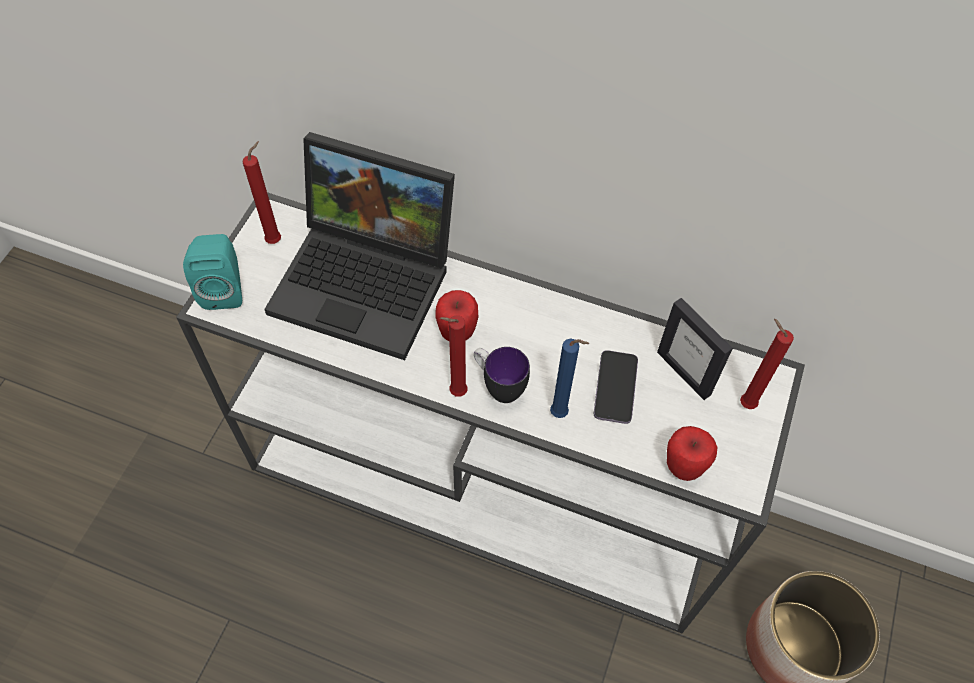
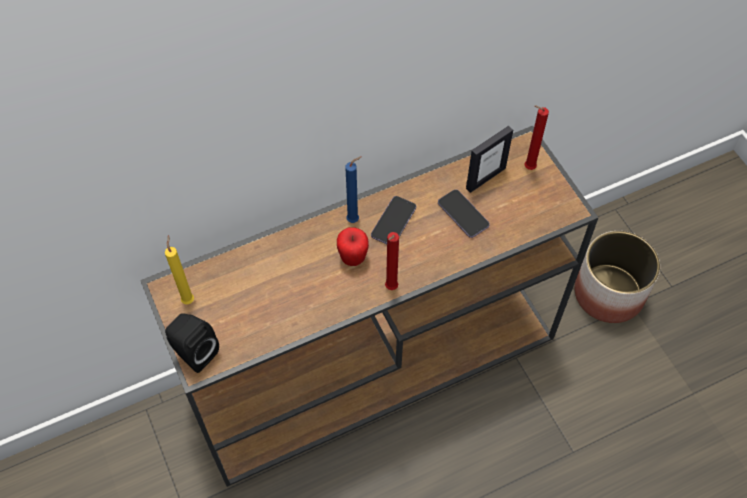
camera: 45 degrees left, 0 degrees up
white console table [176,192,805,633] -> brown console table [140,126,599,487]
turquoise speaker [183,234,242,310] -> black speaker [165,313,219,373]
red candle [243,141,281,244] -> yellow candle [165,235,194,304]
laptop [264,132,455,360] -> none
mug [474,347,530,403] -> none
blue candle [550,338,589,418] -> blue candle moved to [345,156,362,223]
picture frame [657,298,733,400] -> picture frame turned 45 degrees counterclockwise [466,126,513,193]
apple [667,426,717,481] -> none
none -> phone [371,196,416,244]

